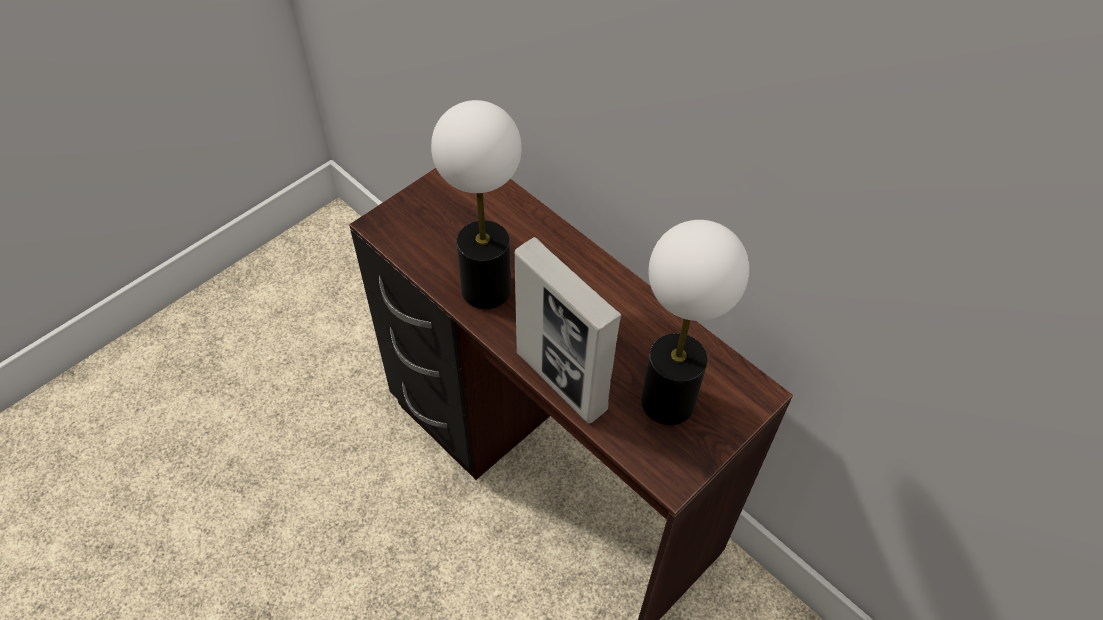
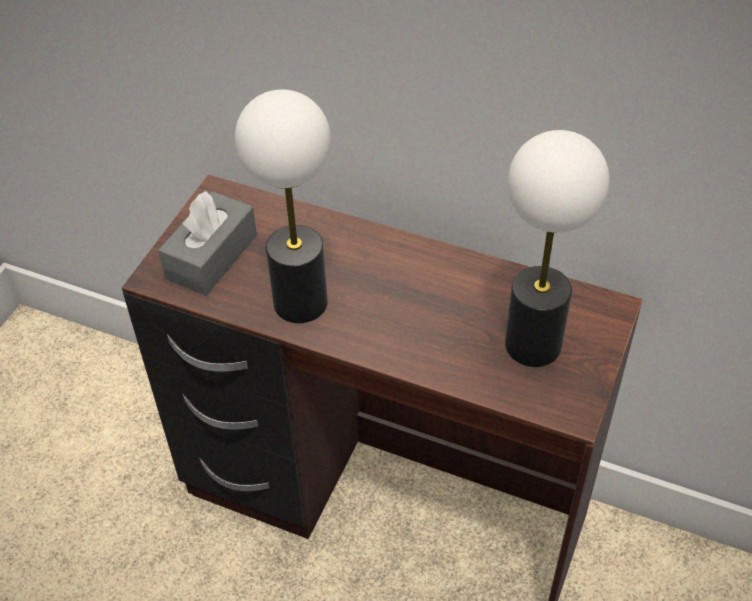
camera: 20 degrees left, 5 degrees down
picture frame [515,237,621,423] -> none
none -> grey tissue box [158,191,257,295]

